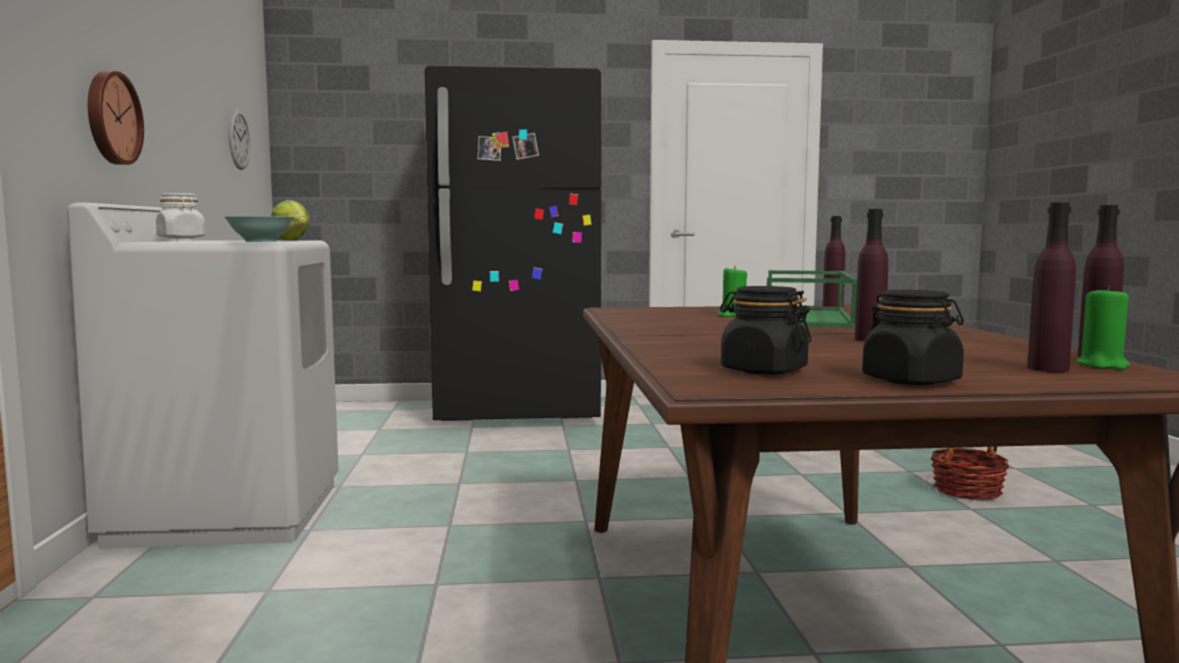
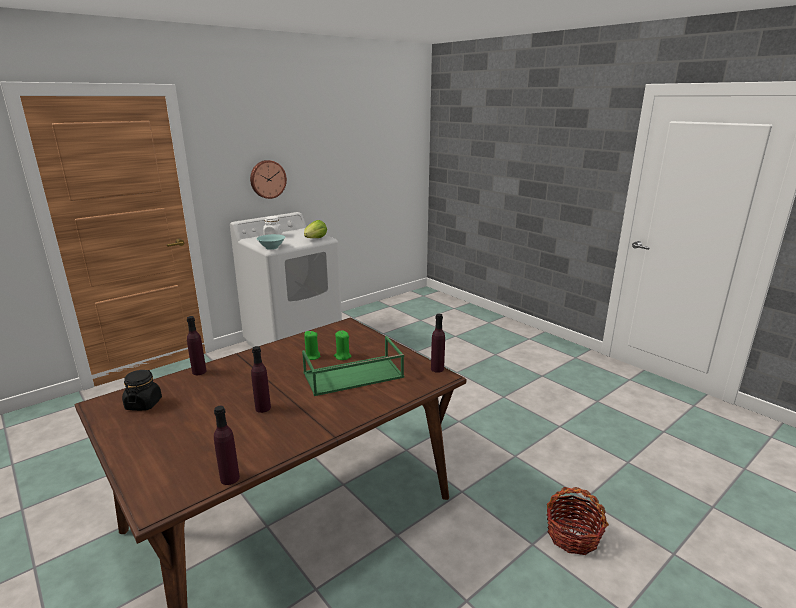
camera: 55 degrees right, 15 degrees up
wall clock [228,109,250,170] -> none
black fridge [425,66,601,421] -> none
black jar [862,290,964,385] -> none
purple bottle [1027,202,1076,372] -> purple bottle moved to [187,316,206,375]
green candle [1076,286,1130,370] -> green candle moved to [304,331,320,360]

